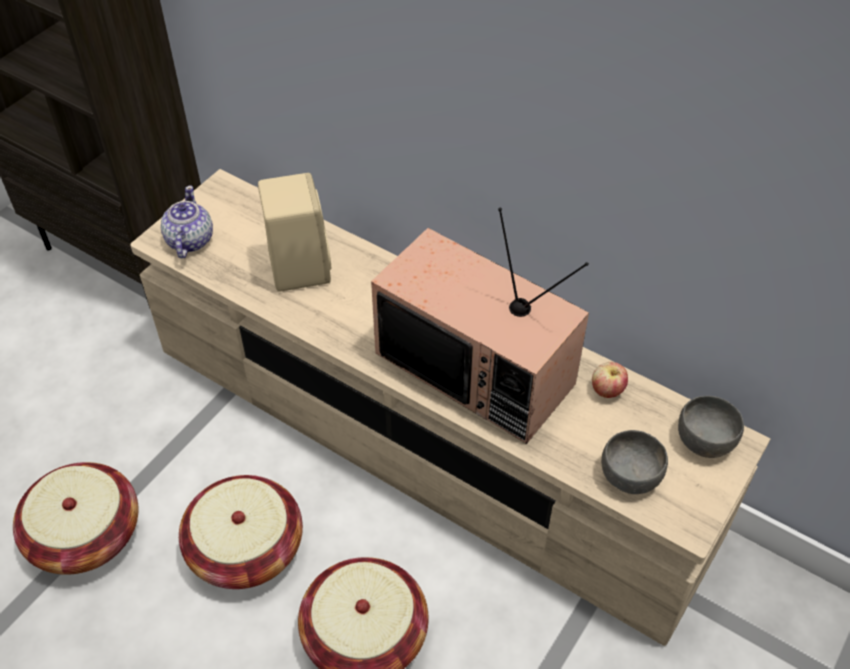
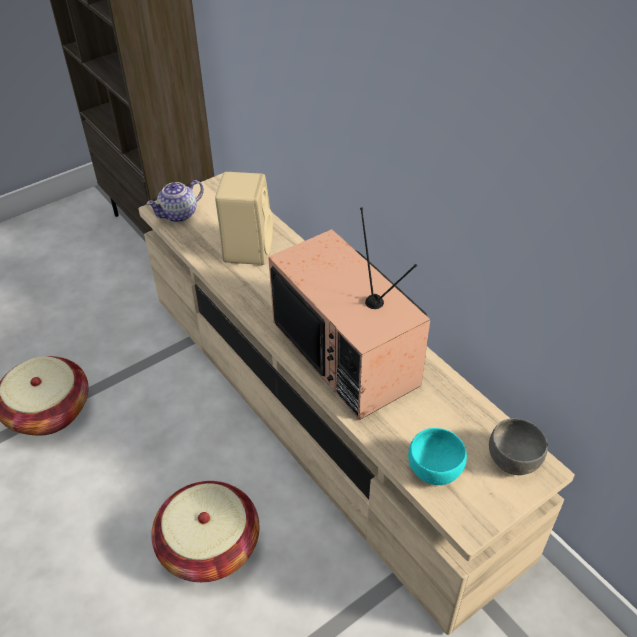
camera: 20 degrees right, 5 degrees down
teapot [161,186,213,259] -> teapot turned 150 degrees counterclockwise [146,180,204,222]
basket [179,475,303,589] -> none
apple [592,362,628,398] -> none
grey bowl [601,430,668,494] -> turquoise bowl [408,428,467,485]

